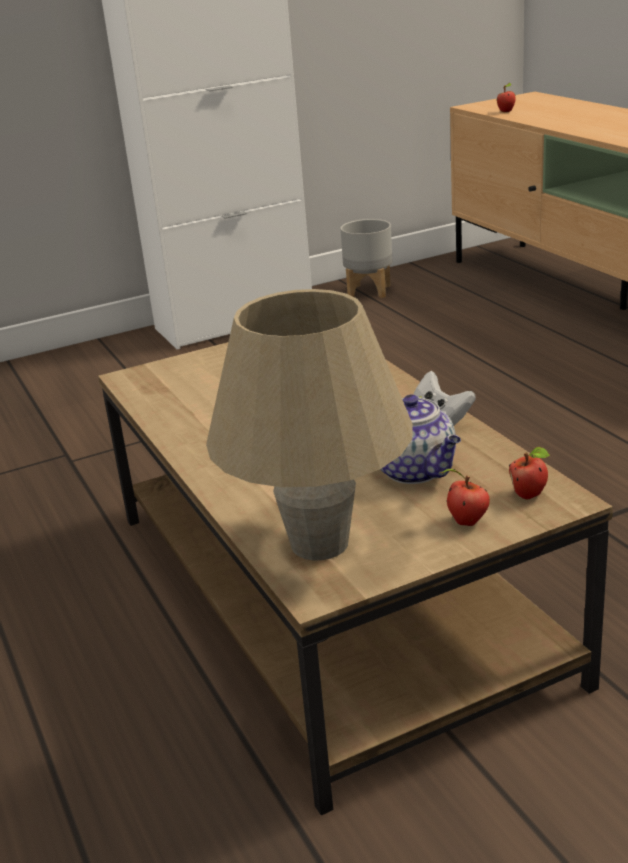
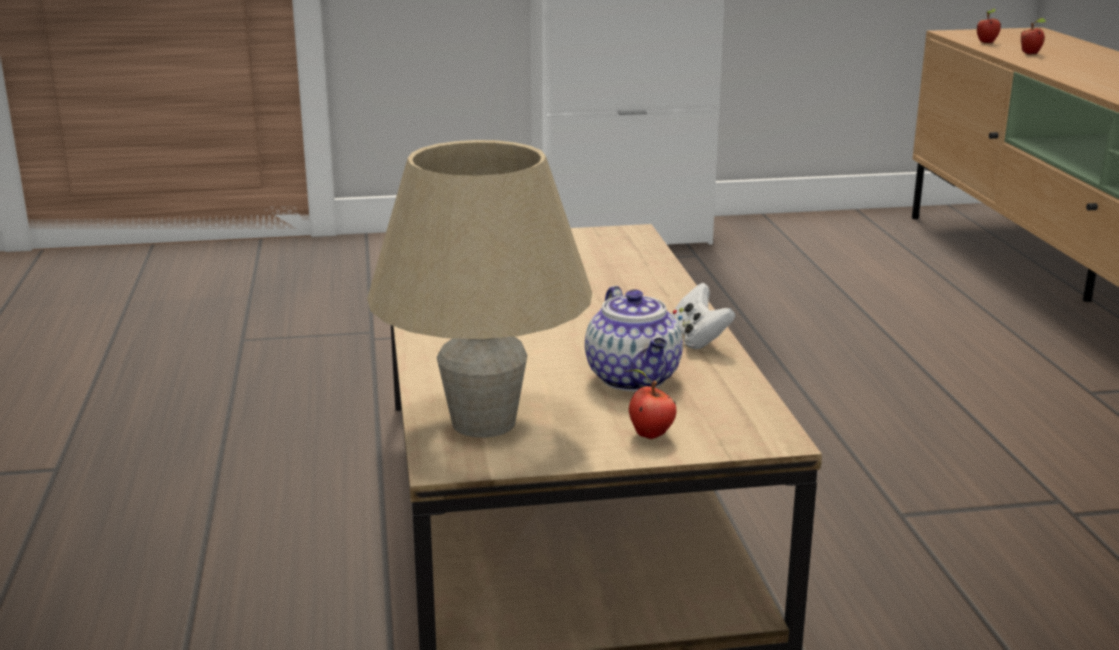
camera: 15 degrees right, 5 degrees down
grey planter [340,219,392,298] -> none
apple [509,447,550,499] -> apple moved to [1021,18,1046,54]

